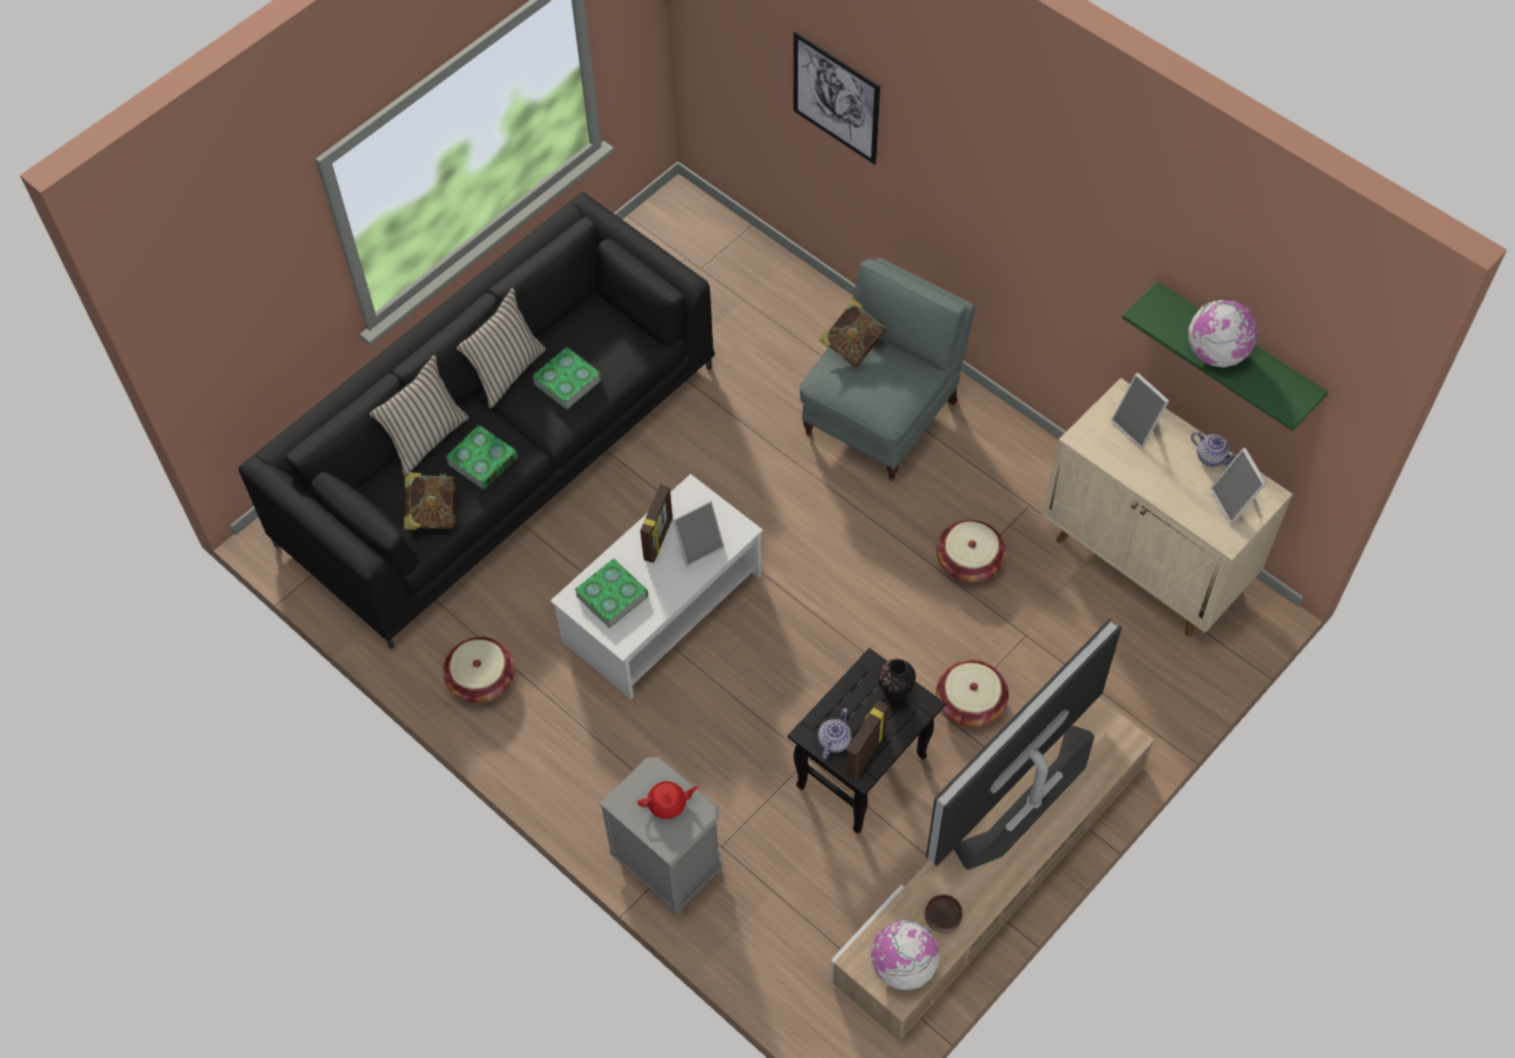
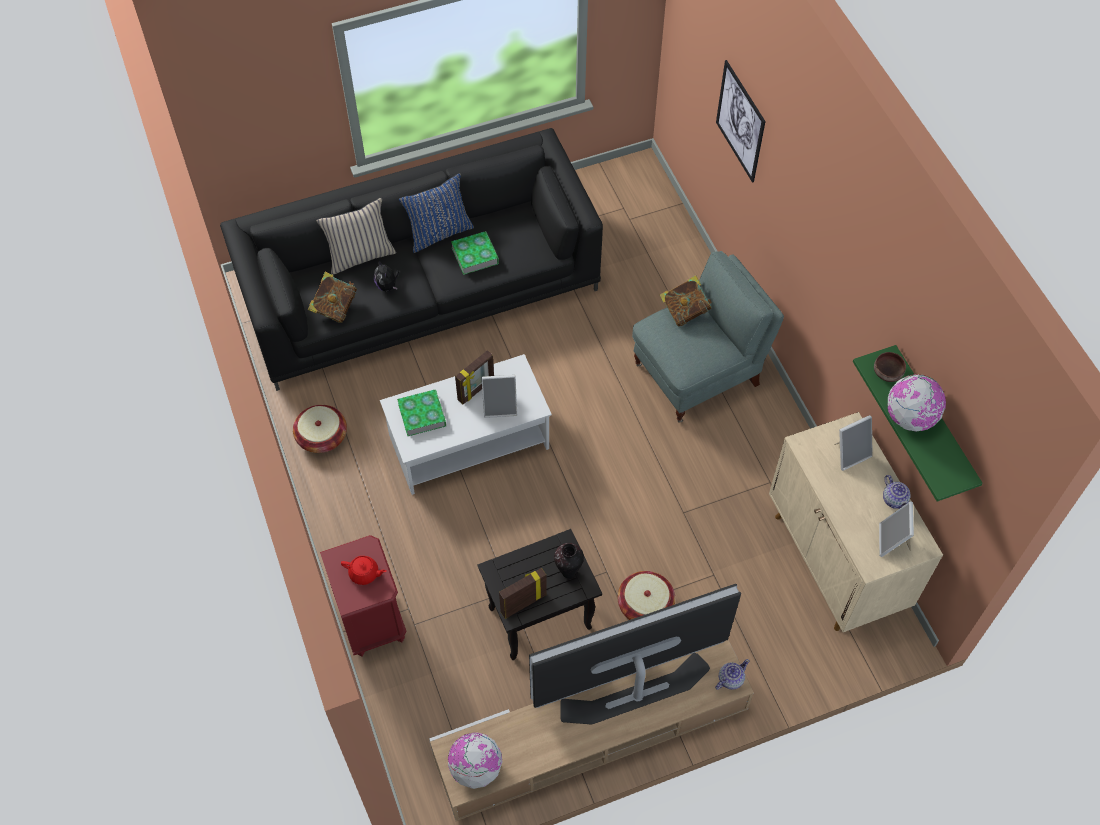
camera: 25 degrees right, 0 degrees up
book [446,425,517,490] -> plush toy [374,260,399,291]
beige pillow [456,287,546,408] -> blue pillow [399,173,474,253]
grey nightstand [599,757,723,913] -> red nightstand [320,535,406,657]
teapot [818,708,851,759] -> teapot moved to [715,659,749,690]
brown bowl [924,894,962,933] -> brown bowl moved to [874,352,906,382]
basket [936,520,1006,582] -> none
picture frame [1111,373,1169,449] -> picture frame turned 105 degrees counterclockwise [834,415,873,471]

